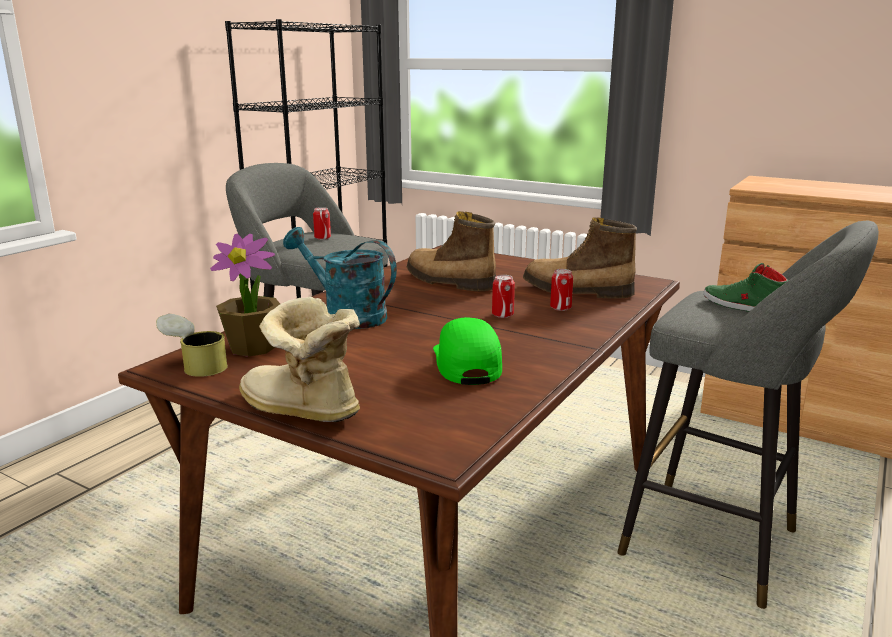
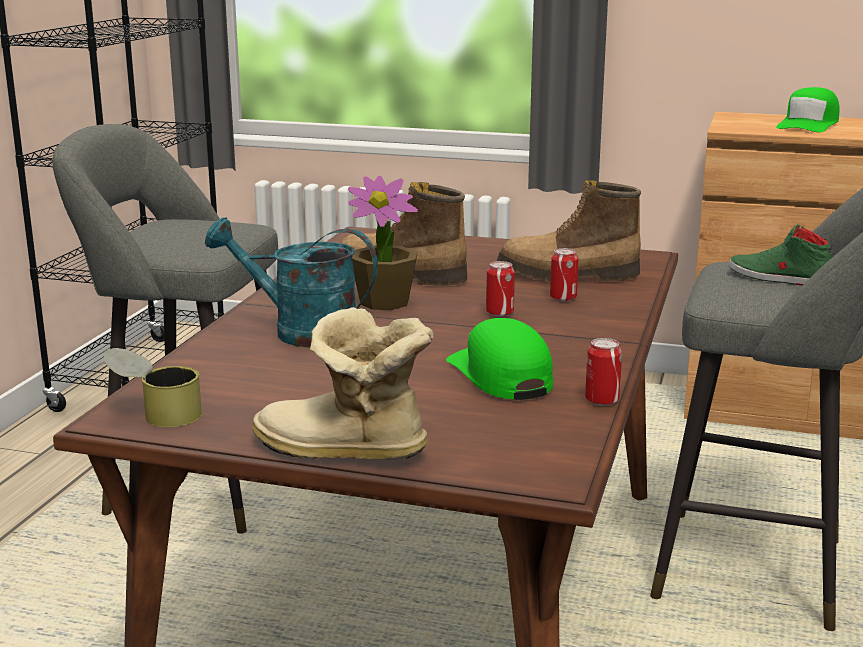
camera: 15 degrees left, 0 degrees up
potted plant [210,233,280,357] -> potted plant moved to [347,176,418,310]
can [313,207,331,240] -> can moved to [585,338,622,406]
none -> green cap [776,87,840,132]

